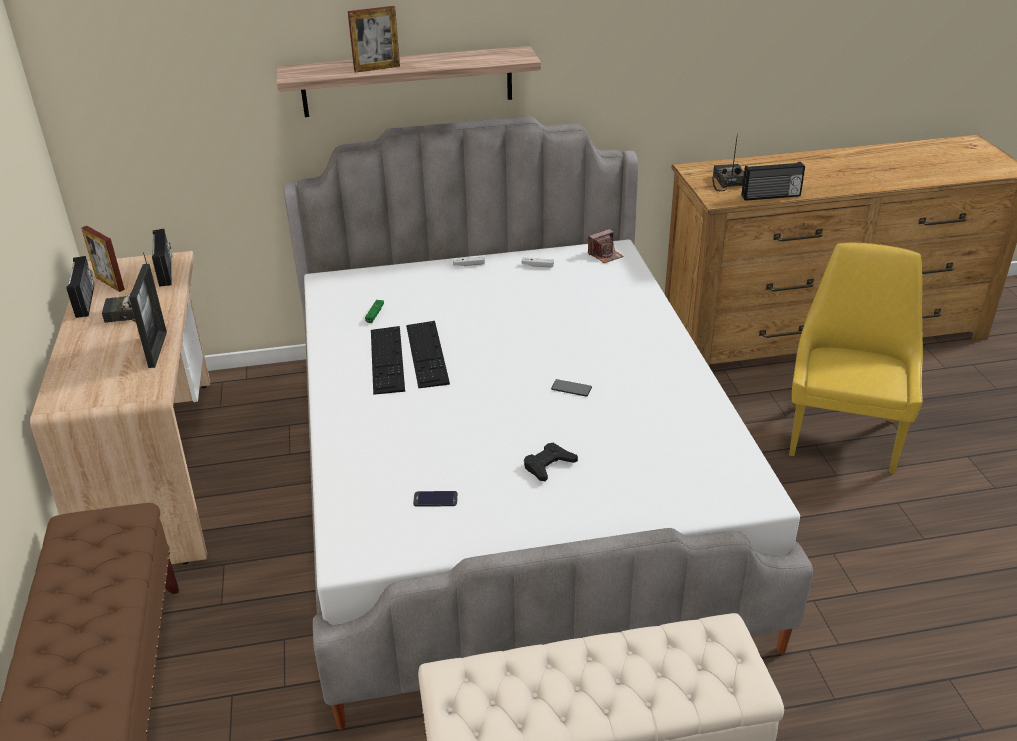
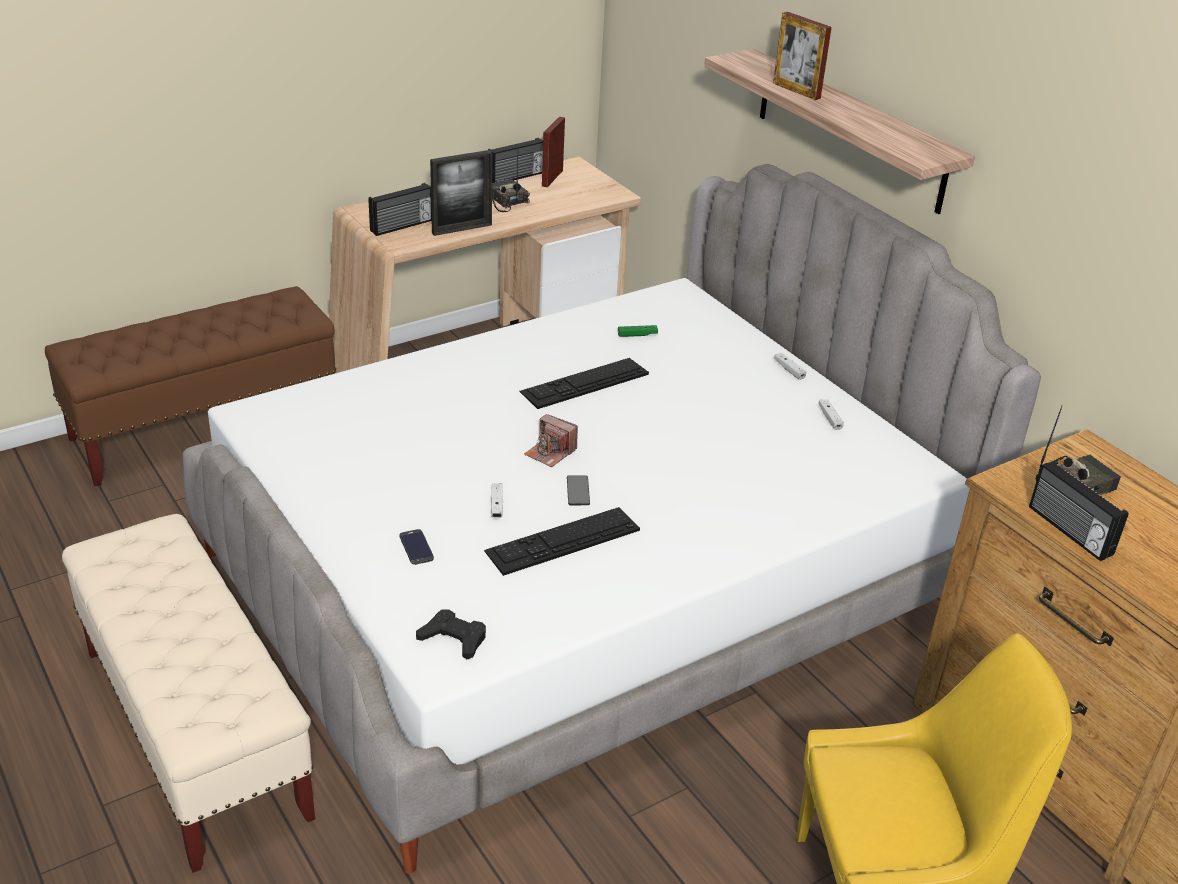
camera: 65 degrees right, 0 degrees up
radio [152,229,172,287] -> radio moved to [368,183,432,236]
keyboard [371,326,405,395] -> keyboard moved to [484,507,640,576]
phone [413,491,458,507] -> phone moved to [399,529,434,565]
black game controller [524,443,578,481] -> black game controller moved to [416,609,486,659]
camera [588,228,624,263] -> camera moved to [524,414,578,467]
none -> white game controller [491,483,503,518]

